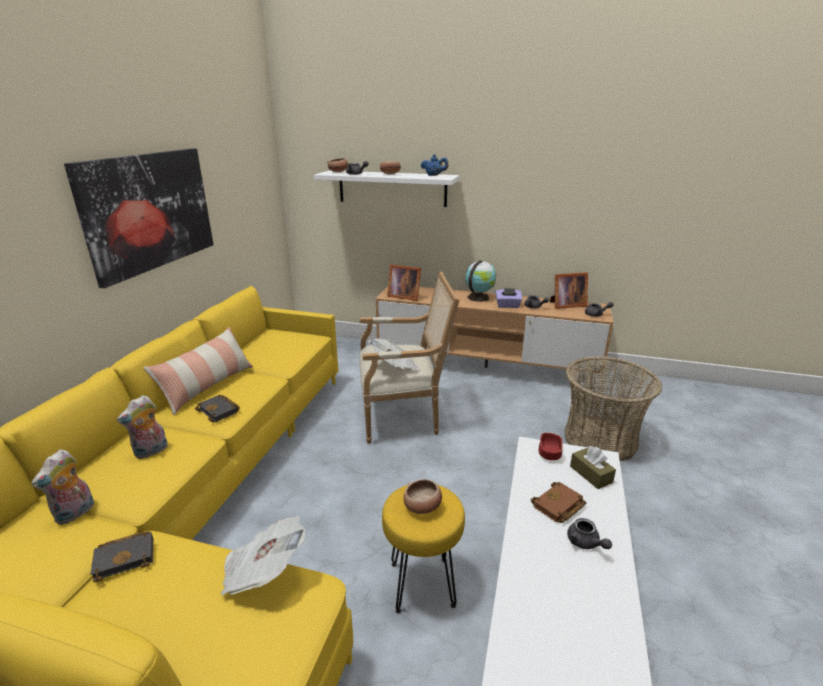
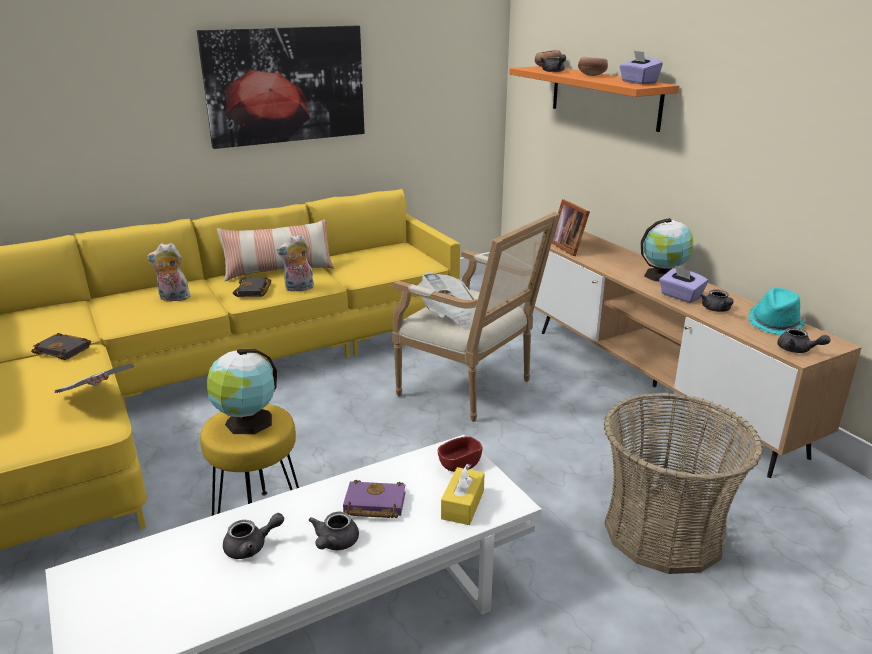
camera: 45 degrees right, 0 degrees up
plush toy [31,450,94,525] -> plush toy moved to [277,234,314,292]
white shelf [314,171,459,207] -> orange shelf [509,66,679,132]
bowl [404,479,442,514] -> globe [207,349,277,435]
blue teapot [421,154,449,176] -> purple tissue box [619,50,663,84]
brown book [531,482,586,523] -> purple book [343,480,406,518]
picture frame [550,272,588,309] -> turquoise hat [748,288,806,335]
brown tissue box [570,446,616,489] -> yellow tissue box [441,464,485,525]
none -> grey teapot [223,513,284,559]

